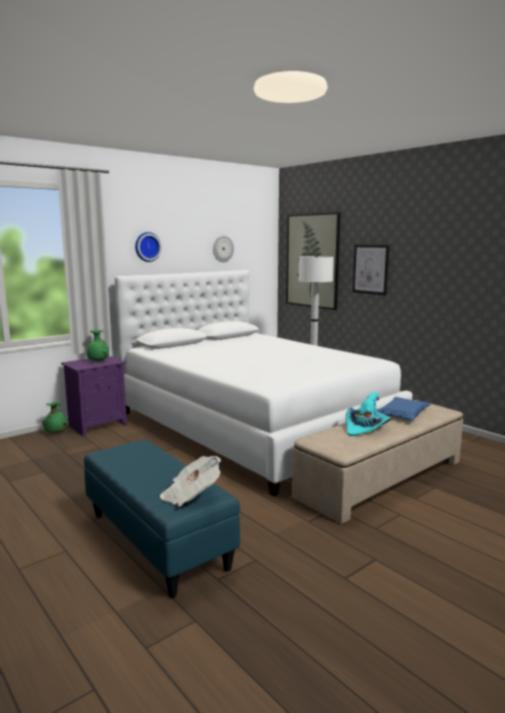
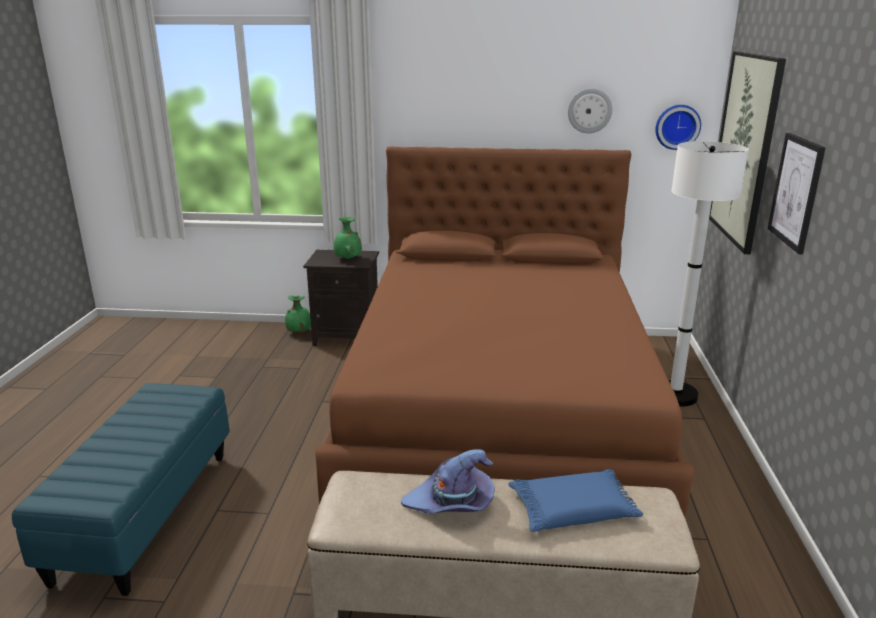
camera: 45 degrees right, 10 degrees up
purple nightstand [61,356,127,436] -> black nightstand [303,250,379,346]
white bed [115,270,413,496] -> brown bed [315,146,694,519]
wall clock [135,232,162,262] -> wall clock moved to [656,105,701,150]
newspaper [160,456,221,506] -> none
turquoise hat [346,392,391,436] -> purple hat [401,449,495,514]

